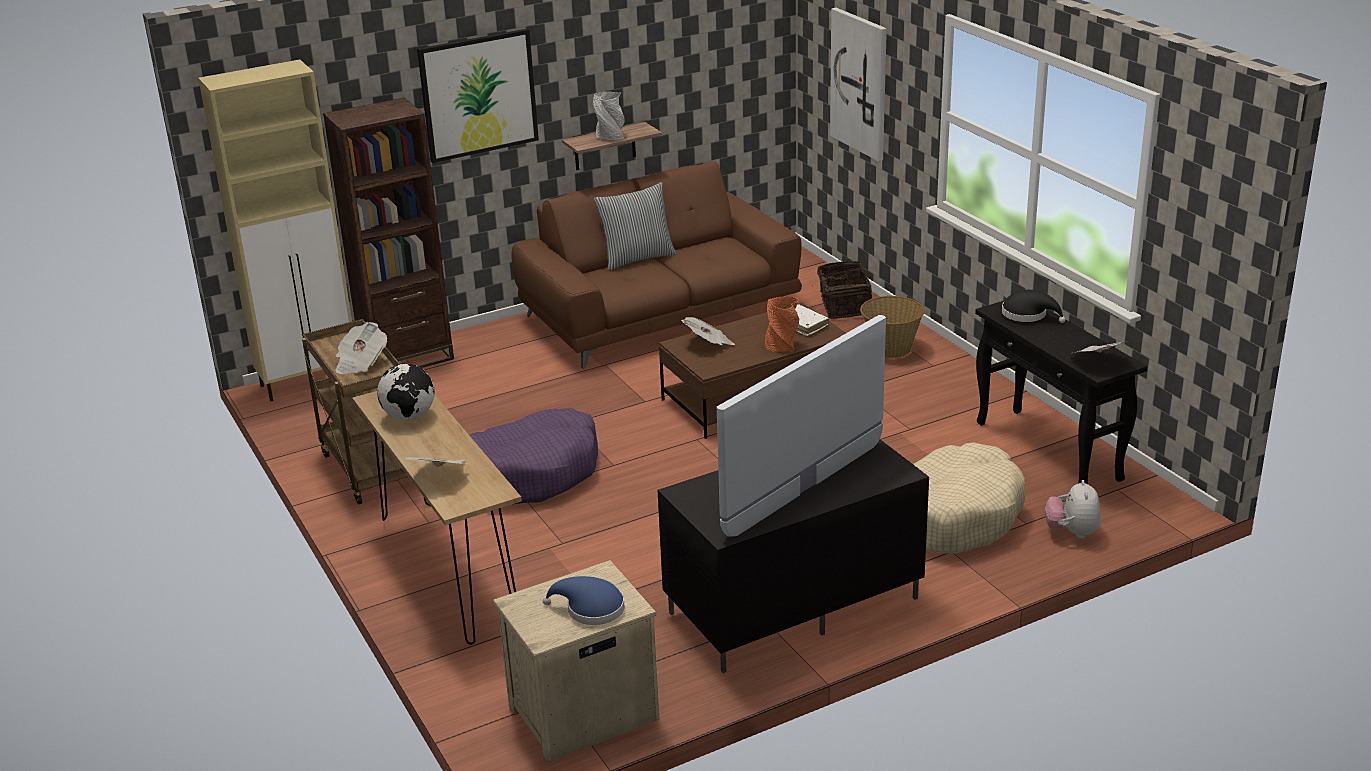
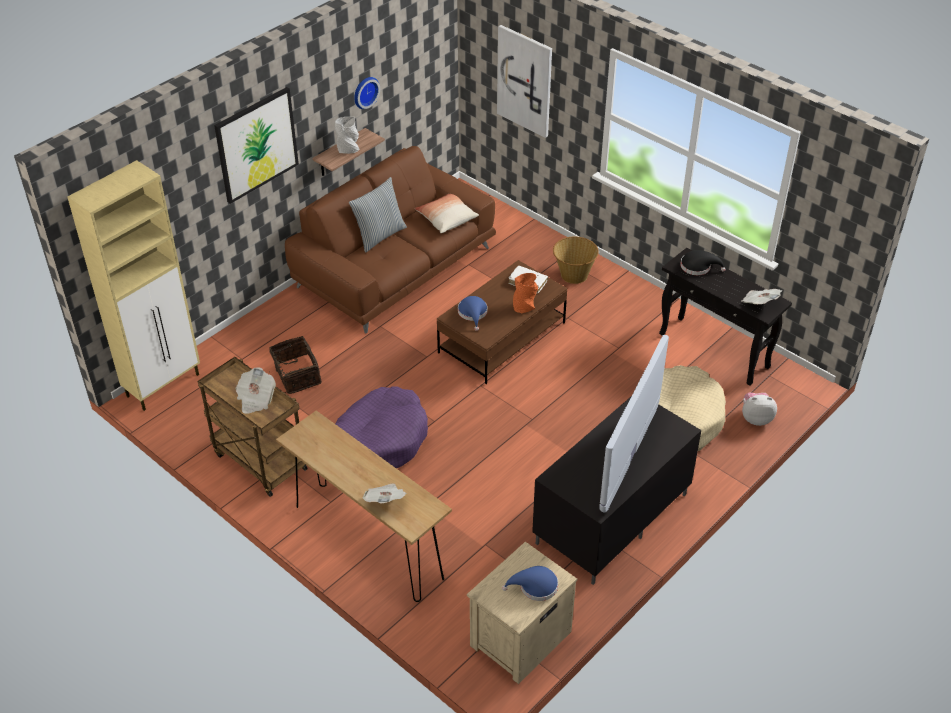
camera: 20 degrees left, 15 degrees up
brown bookcase [323,98,454,368] -> none
globe [377,364,435,420] -> none
newspaper [681,317,735,345] -> blue hat [458,296,488,331]
basket [812,261,872,319] -> basket moved to [269,336,322,394]
plush toy [1045,480,1101,539] -> plush toy turned 105 degrees clockwise [742,393,777,426]
none -> wall clock [354,77,380,109]
none -> pillow [415,194,479,233]

